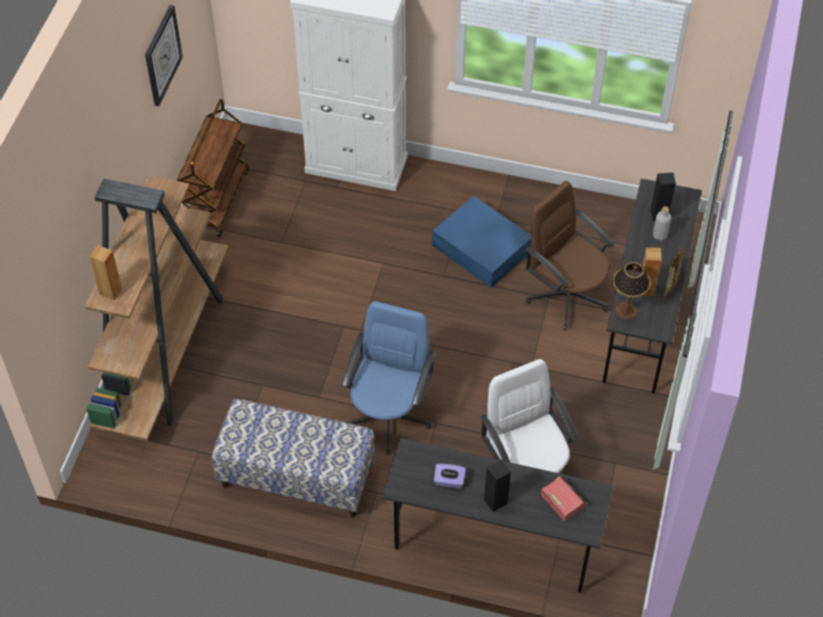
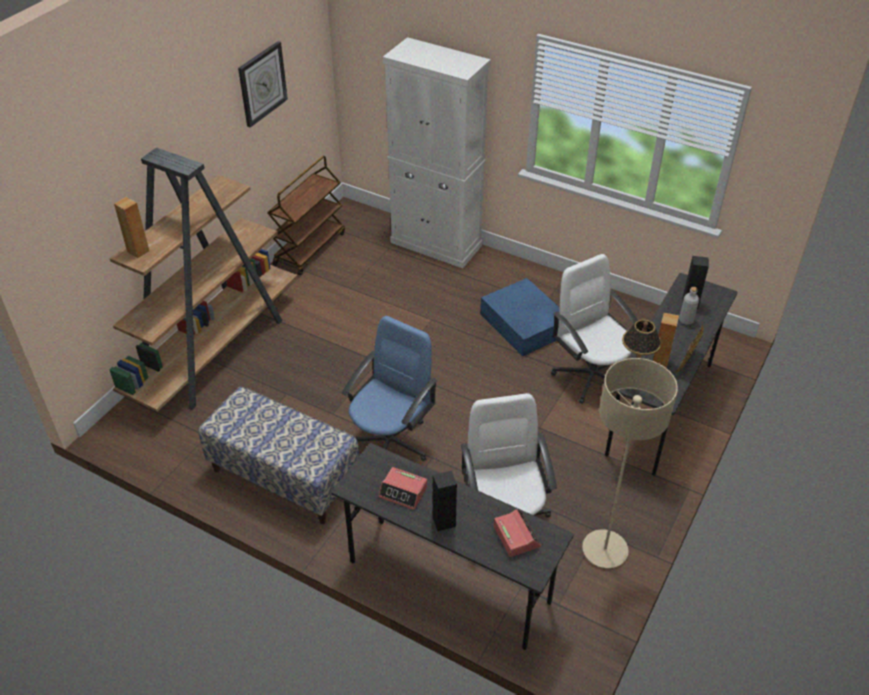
camera: 15 degrees right, 10 degrees down
purple tissue box [434,463,466,488] -> alarm clock [379,467,427,510]
brown office chair [525,181,614,330] -> white office chair [551,254,638,404]
none -> beige floor lamp [582,358,678,568]

